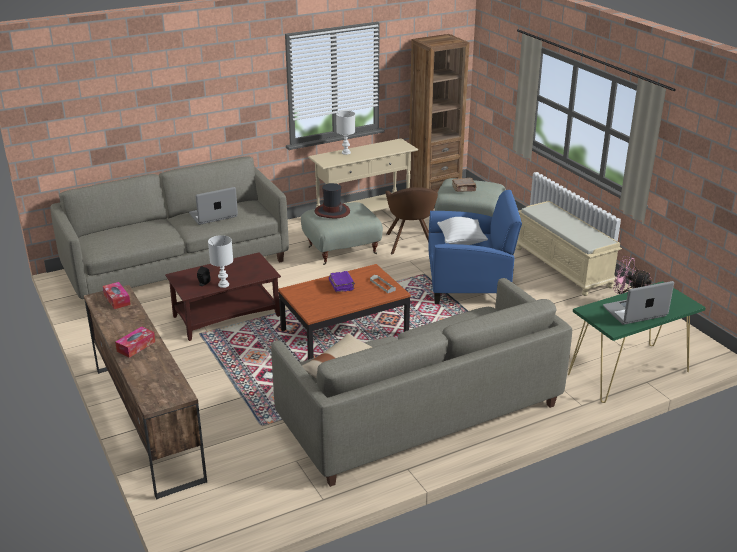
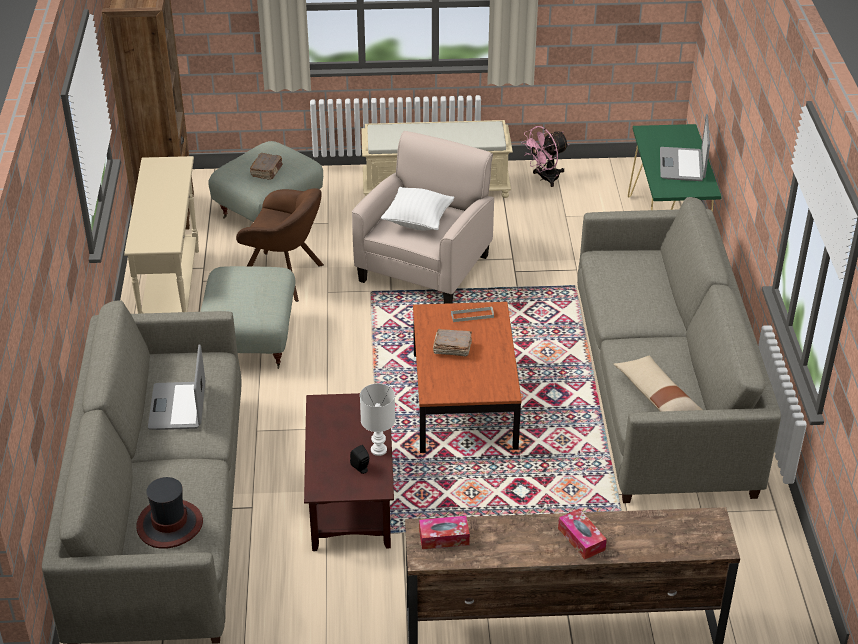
camera: 65 degrees left, 10 degrees up
hat [314,183,350,218] -> hat moved to [136,477,203,549]
purple book [329,271,355,292] -> brown book [433,329,472,356]
white table lamp [336,111,355,155] -> none
blue armchair [428,190,522,304] -> beige armchair [352,131,494,304]

